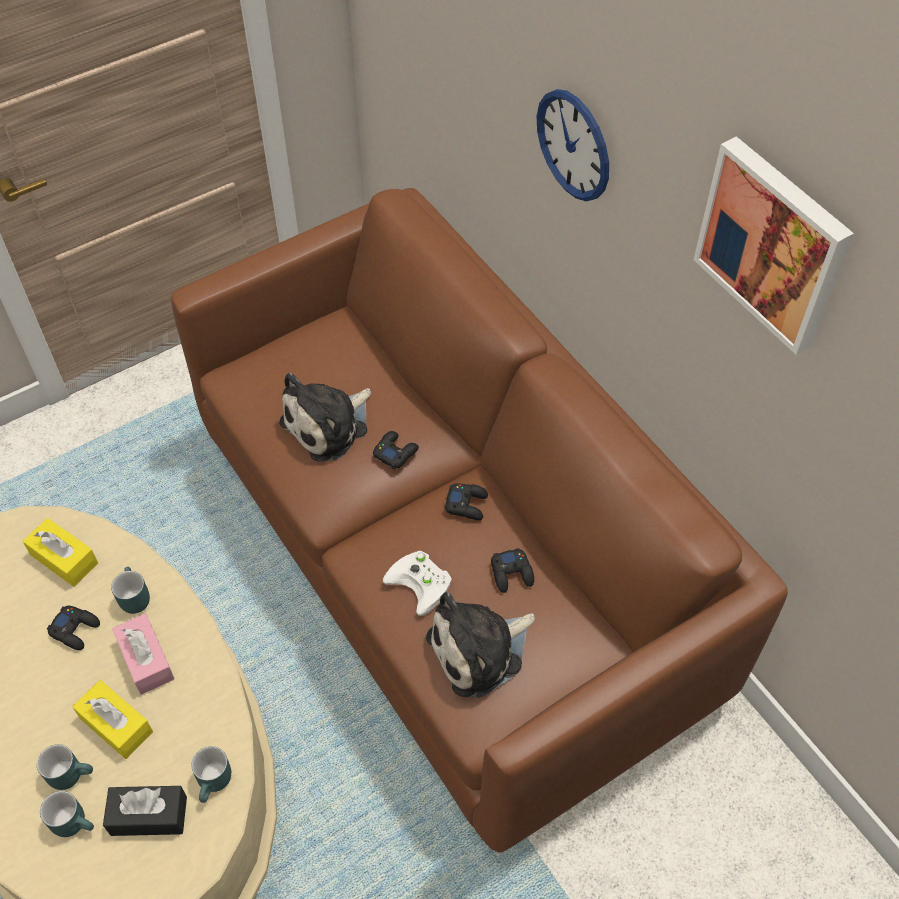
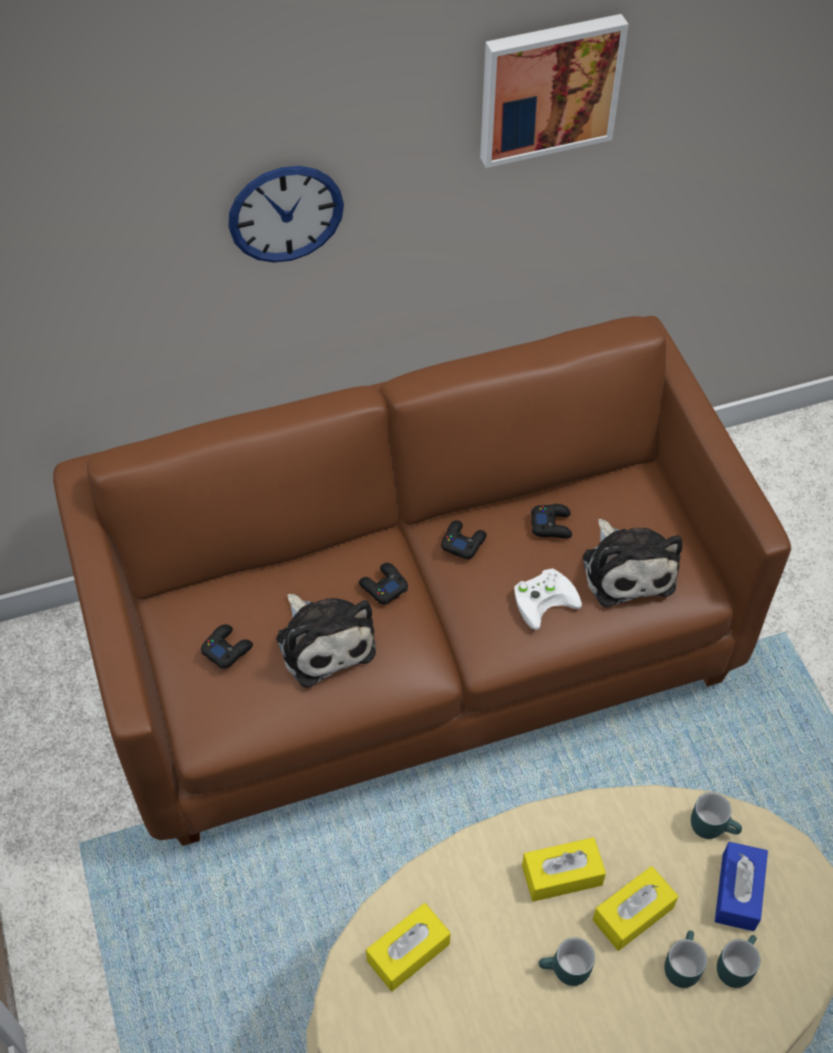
camera: 75 degrees left, 0 degrees up
black game controller [47,606,100,650] -> black game controller moved to [201,624,253,669]
black tissue box [103,786,187,836] -> blue tissue box [715,842,768,931]
turquoise mug [111,567,150,614] -> turquoise mug moved to [539,937,595,986]
pink tissue box [112,613,175,695] -> yellow tissue box [522,837,606,902]

